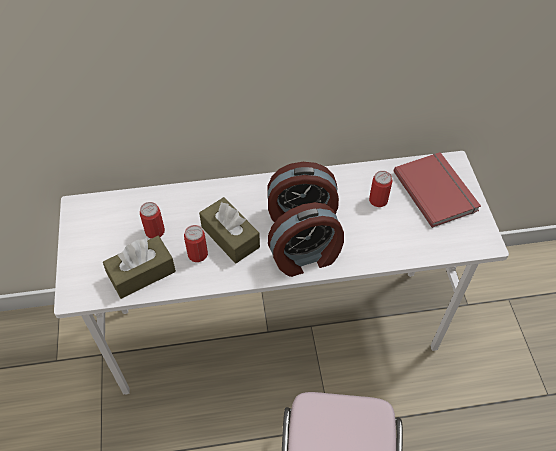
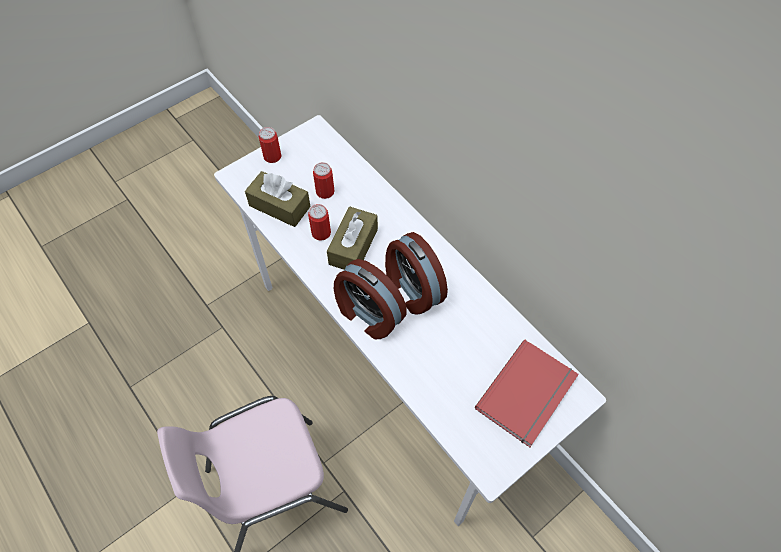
camera: 60 degrees right, 5 degrees up
can [369,171,393,207] -> can moved to [259,127,282,163]

